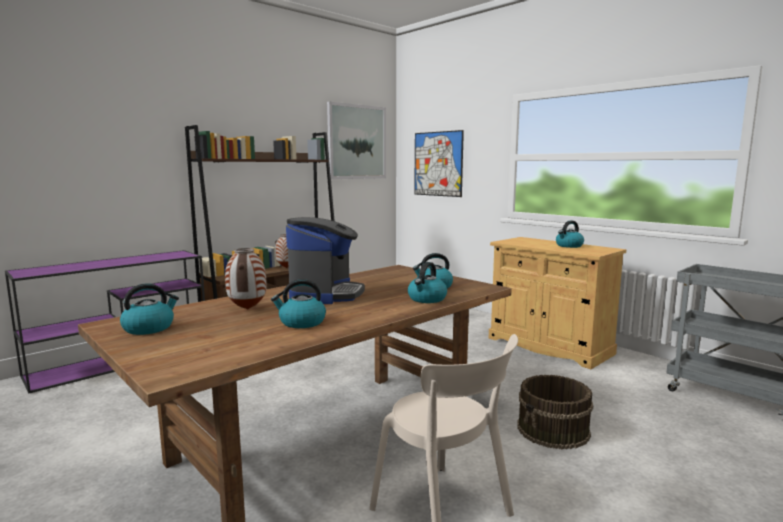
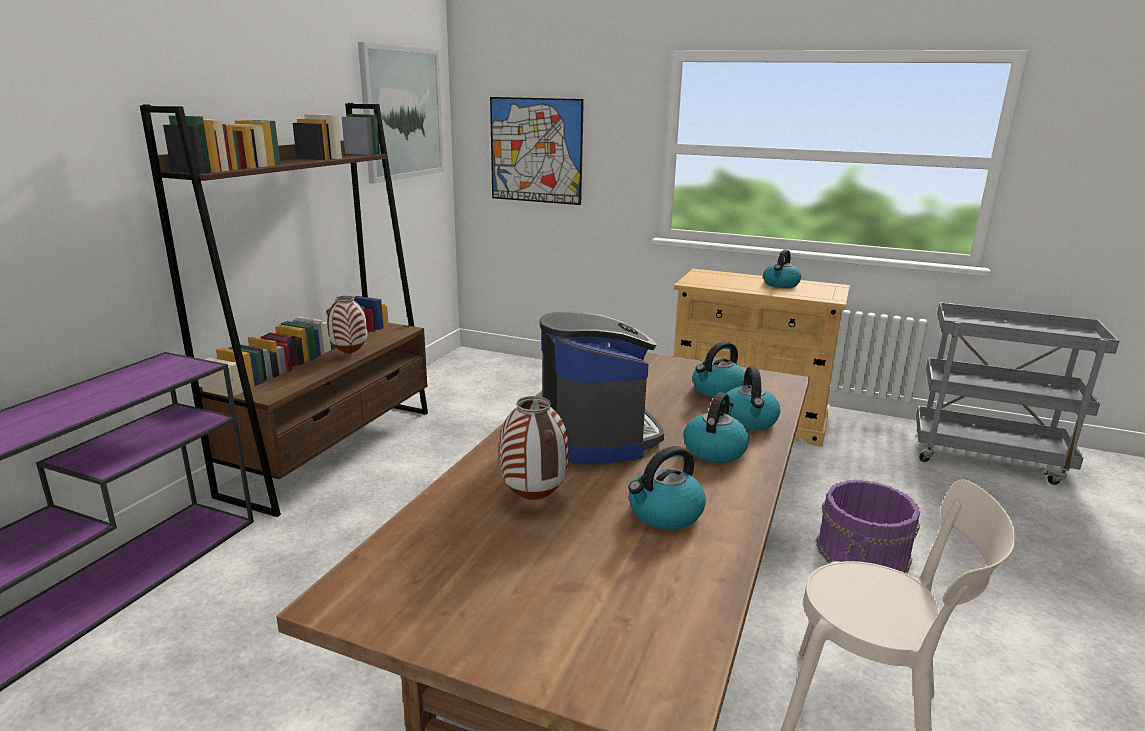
camera: 25 degrees left, 10 degrees up
kettle [120,283,179,335] -> kettle moved to [683,392,749,463]
brown bucket [518,375,593,449] -> purple bucket [816,480,920,573]

